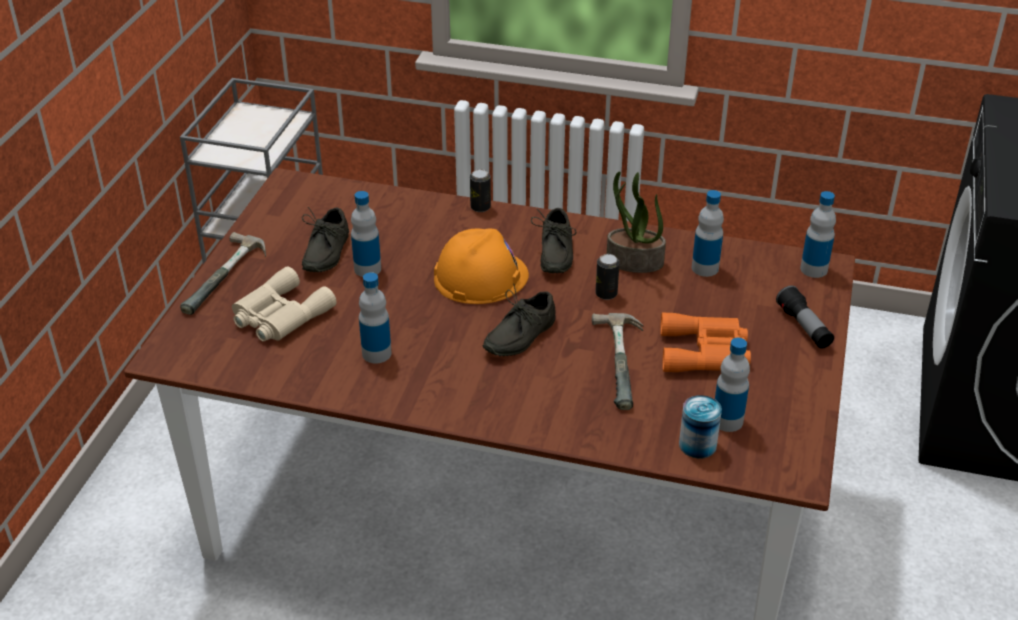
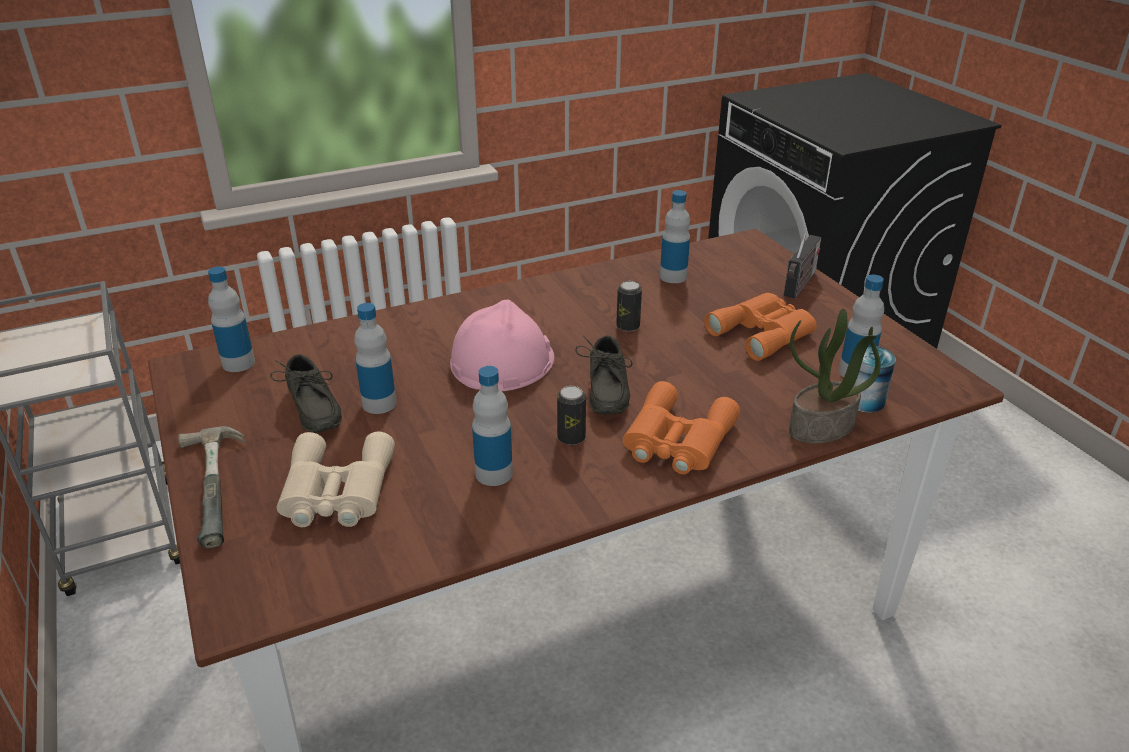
camera: 40 degrees left, 5 degrees down
orange hard hat [434,228,529,304] -> pink hard hat [450,299,554,391]
can [470,169,491,212] -> can moved to [557,386,586,445]
grey shoe [531,208,576,273] -> none
hammer [592,313,644,410] -> none
potted plant [607,172,666,273] -> potted plant moved to [789,308,881,443]
flashlight [776,286,834,349] -> radio [784,232,821,298]
bottle [800,191,836,278] -> bottle moved to [208,267,255,372]
none -> orange binoculars [622,381,740,474]

